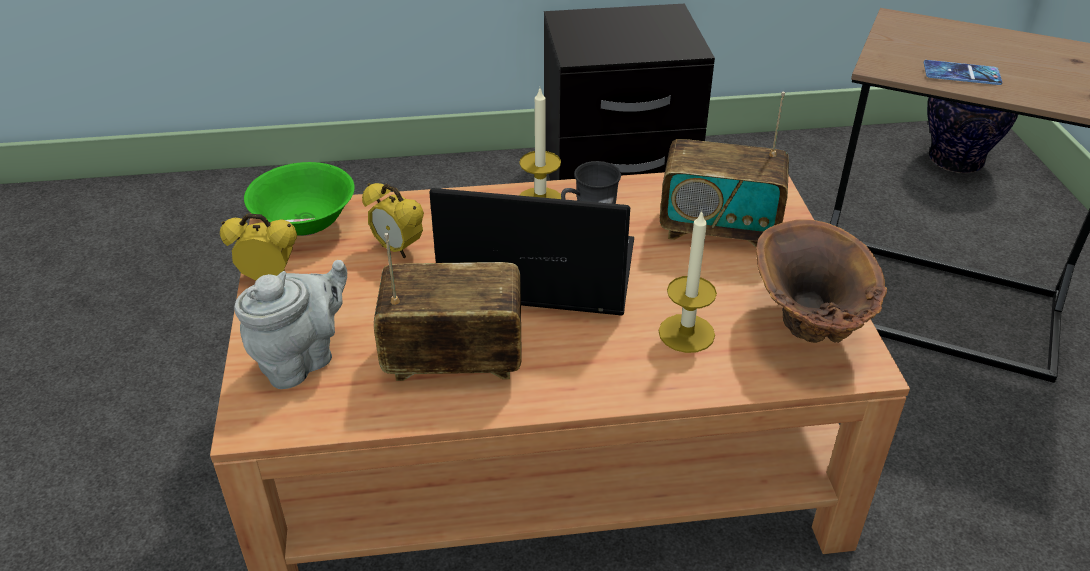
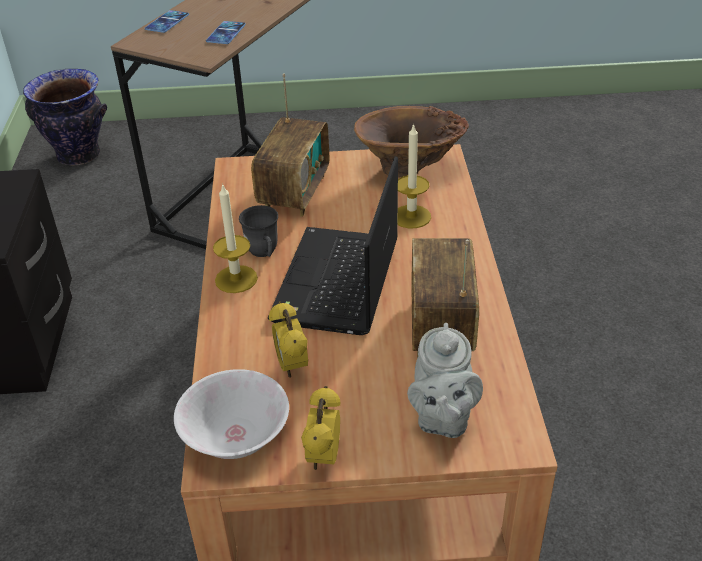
camera: 85 degrees left, 0 degrees up
grey teapot [234,260,347,389] -> grey teapot turned 135 degrees counterclockwise [407,323,483,438]
green bowl [244,162,355,236] -> white bowl [174,369,289,459]
alarm clock [362,183,424,258] -> alarm clock turned 120 degrees clockwise [269,302,308,378]
none -> phone [145,10,189,33]

